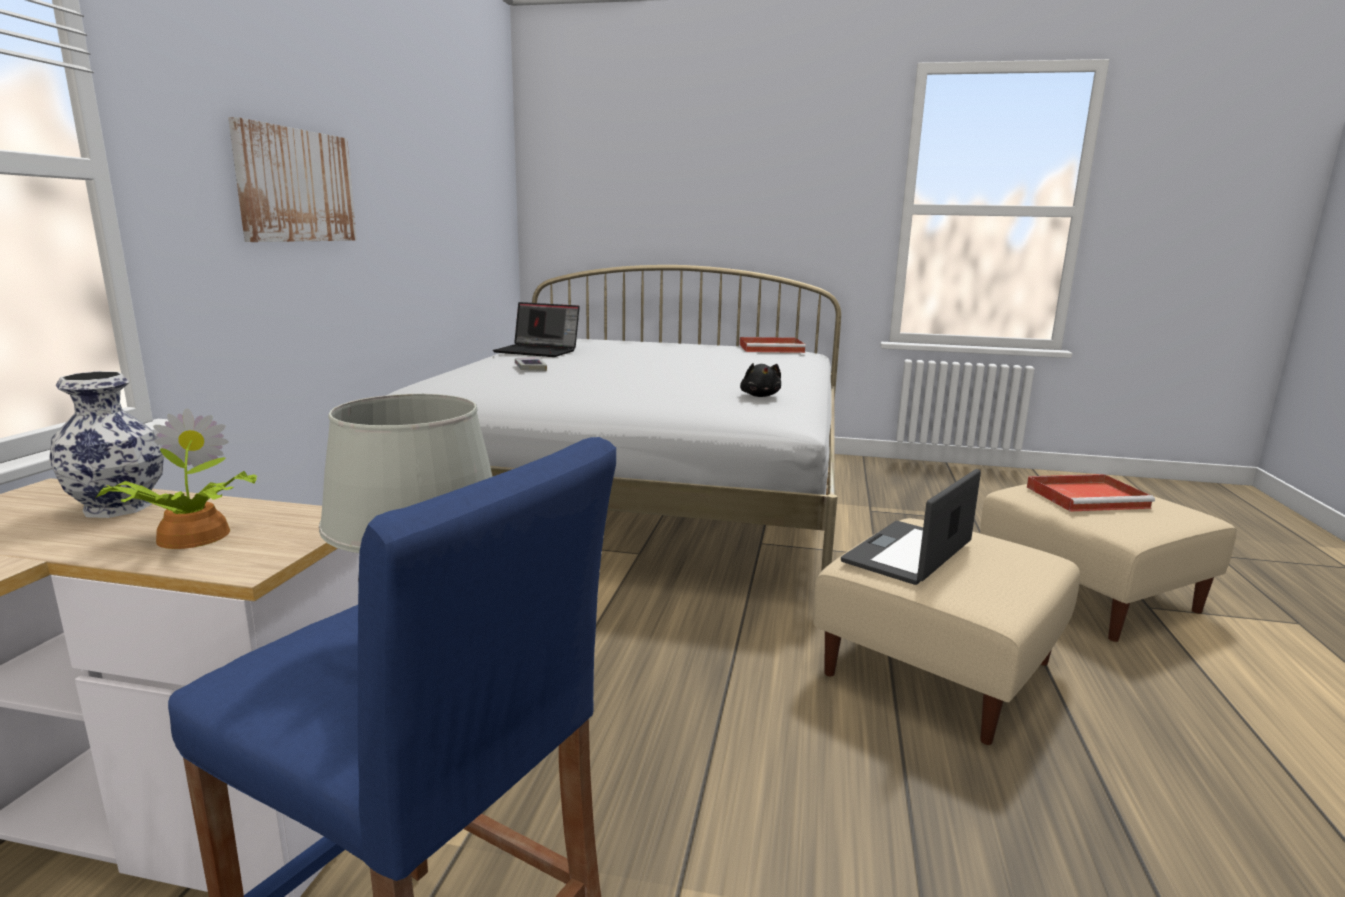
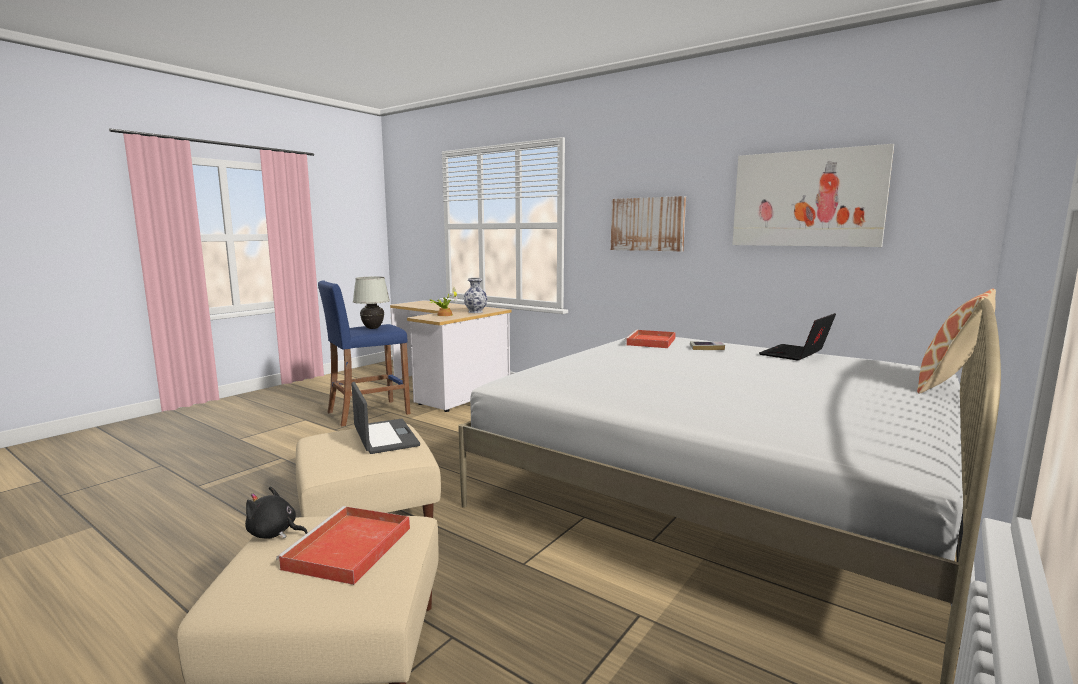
camera: 115 degrees right, 5 degrees down
red tray [739,337,806,353] -> red tray moved to [625,330,676,348]
black plush toy [740,363,781,397] -> black plush toy moved to [245,487,308,539]
none -> picture [732,144,894,247]
none -> pillow [917,289,996,394]

